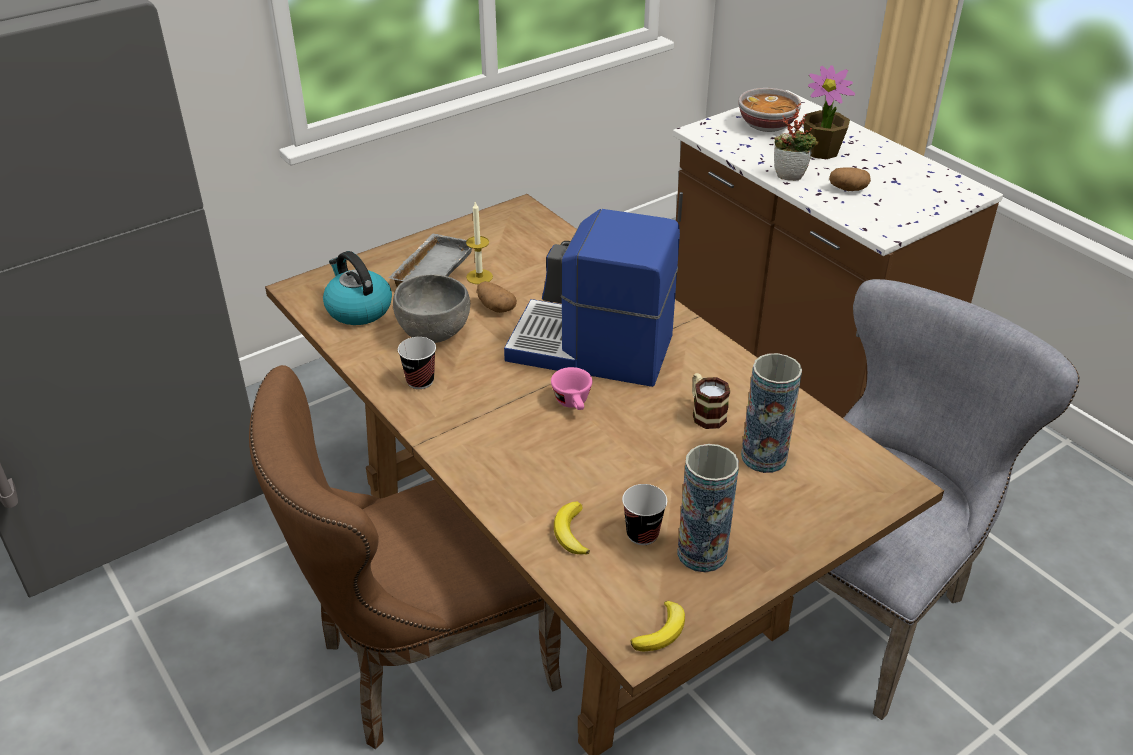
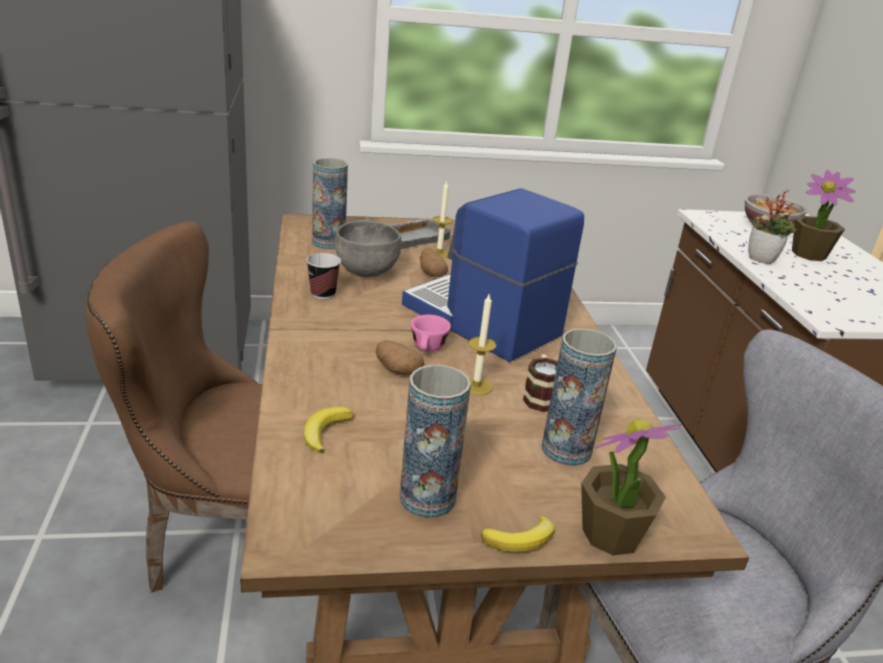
camera: 25 degrees right, 10 degrees down
kettle [323,251,392,325] -> vase [312,158,348,250]
cup [622,484,667,545] -> none
banana [631,601,685,651] -> banana moved to [481,516,554,552]
potato [829,167,871,191] -> potato moved to [376,340,424,375]
none -> candle [468,294,496,395]
none -> potted plant [581,419,682,555]

